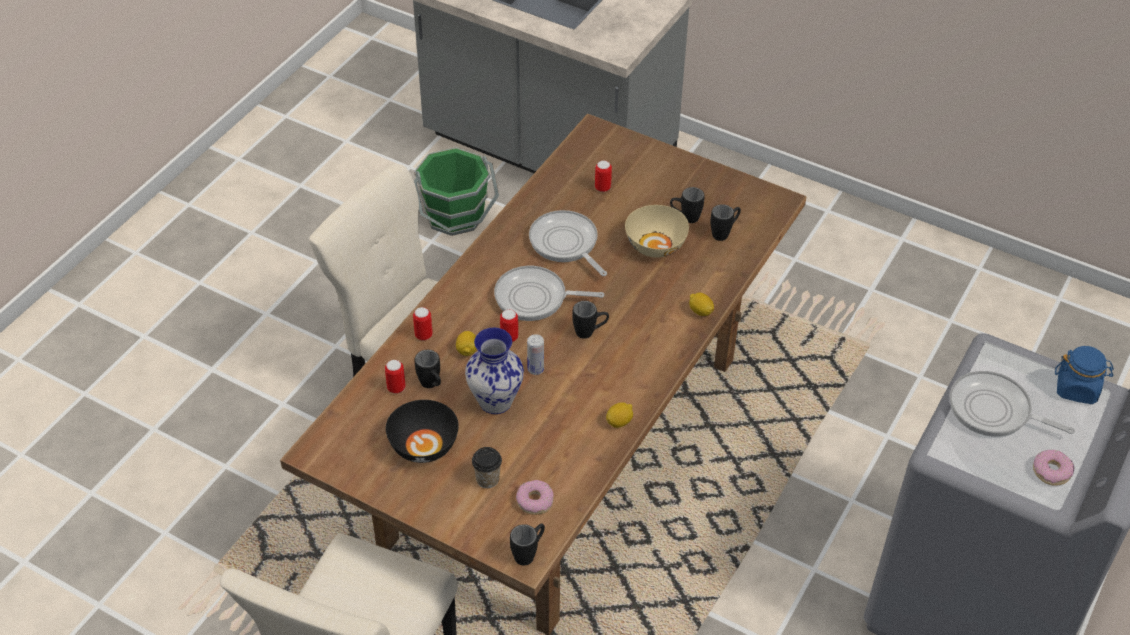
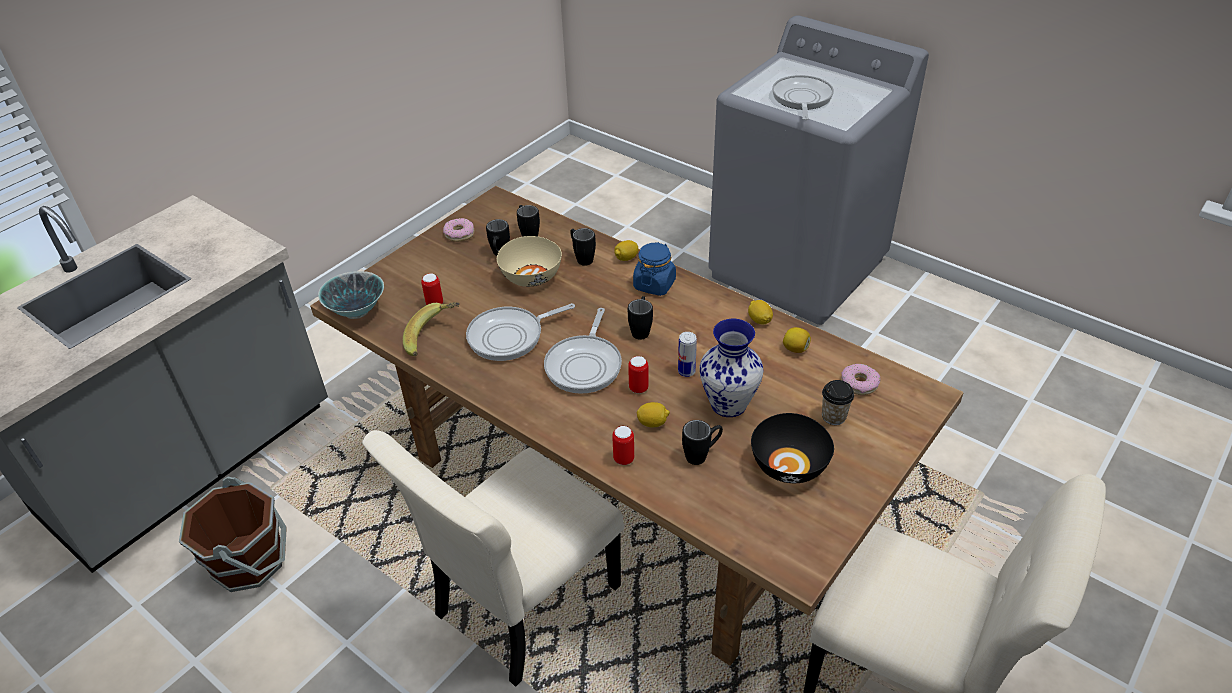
camera: 80 degrees left, 5 degrees down
can [385,360,406,393] -> none
green bucket [414,147,499,236] -> brown bucket [179,477,287,592]
black mug [510,524,545,566] -> black mug moved to [570,228,596,266]
frying pan [950,371,1075,437] -> frying pan turned 150 degrees clockwise [772,75,834,120]
donut [1033,450,1074,486] -> donut moved to [443,218,474,242]
blue jar [1055,346,1114,404] -> blue jar moved to [633,242,676,296]
none -> bowl [318,271,384,319]
none -> banana [403,302,459,356]
none -> lemon [783,327,811,353]

